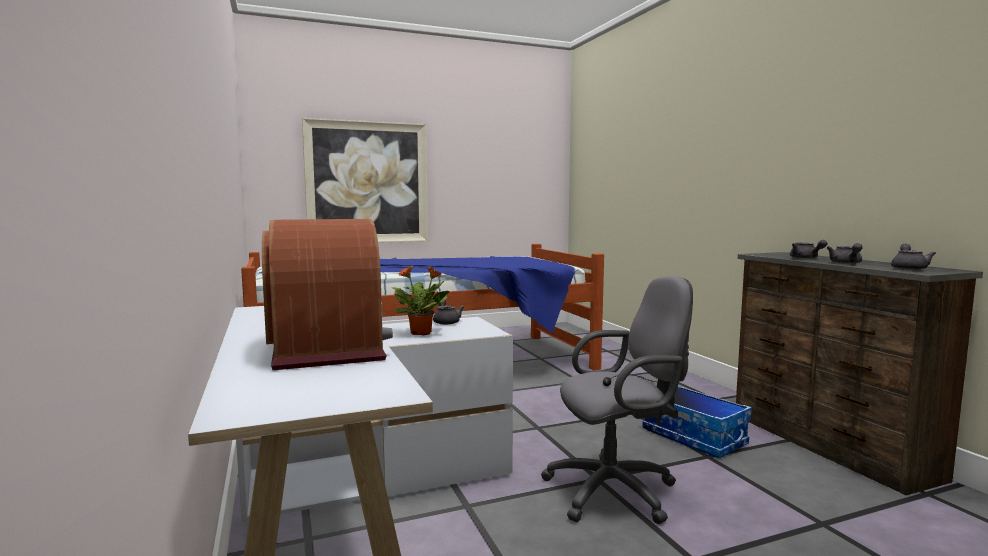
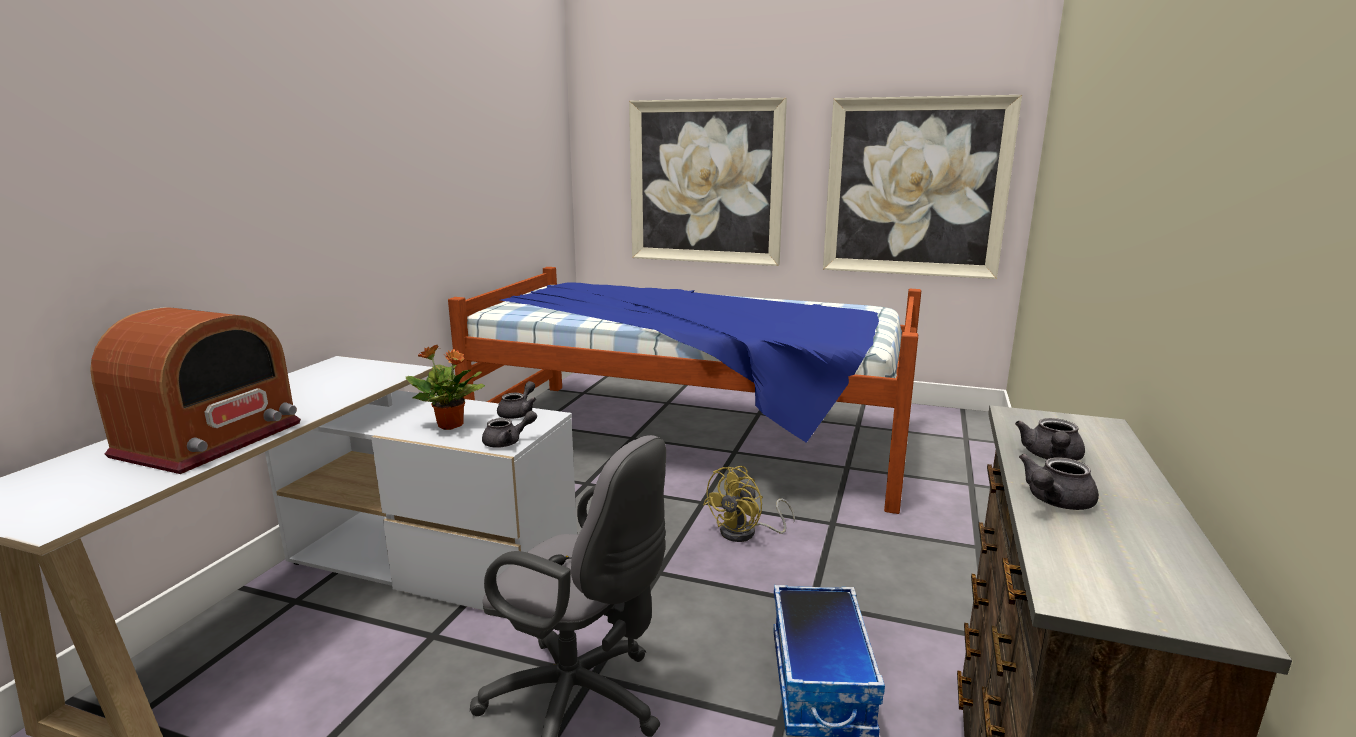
camera: 40 degrees right, 10 degrees up
grey teapot [891,244,936,270] -> grey teapot moved to [482,411,537,448]
none -> yellow fan [703,466,795,542]
none -> picture [823,95,1022,279]

